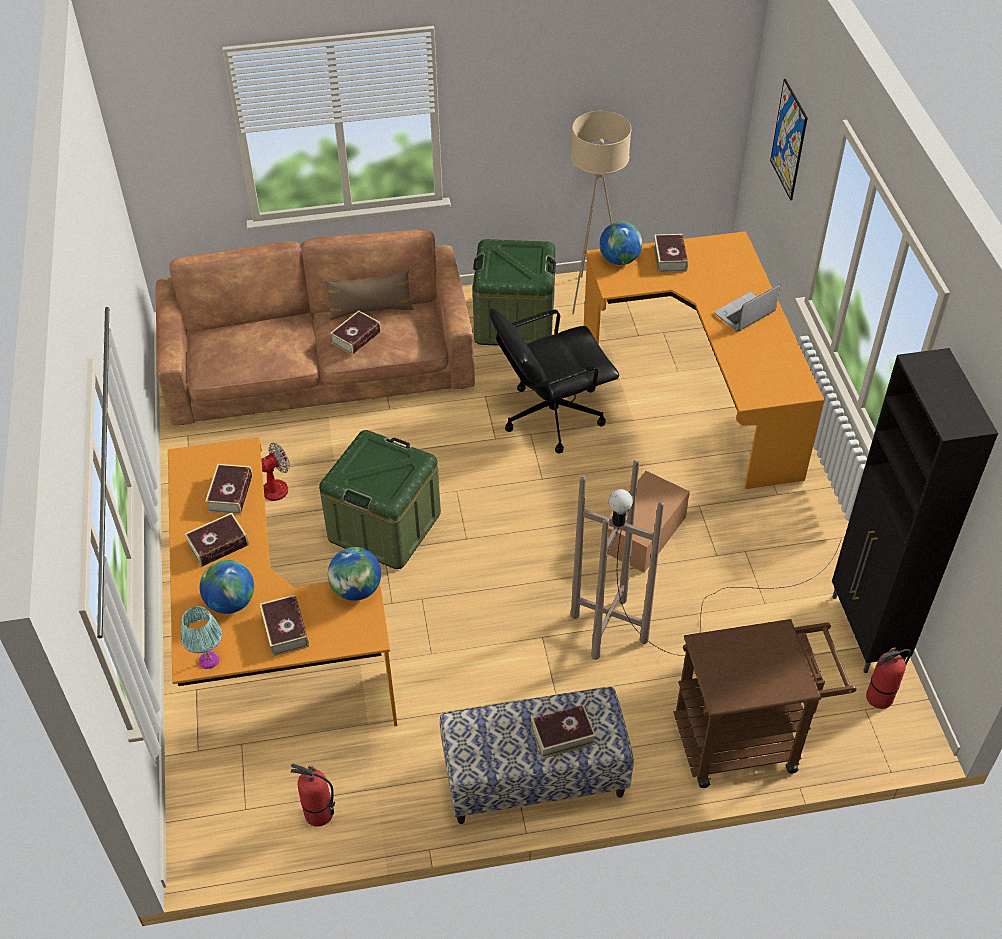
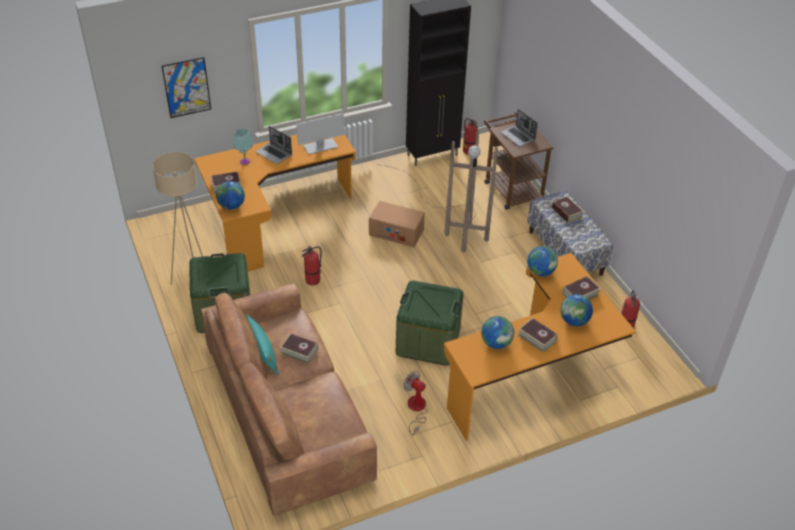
camera: 105 degrees left, 5 degrees down
turquoise table lamp [181,606,222,669] -> turquoise table lamp moved to [233,129,253,165]
book [205,464,252,514] -> globe [481,316,514,349]
brown pillow [325,270,414,320] -> turquoise pillow [246,314,279,376]
black office chair [489,308,619,454] -> fire extinguisher [302,246,322,285]
none -> monitor [296,113,345,155]
none -> laptop [501,109,538,147]

